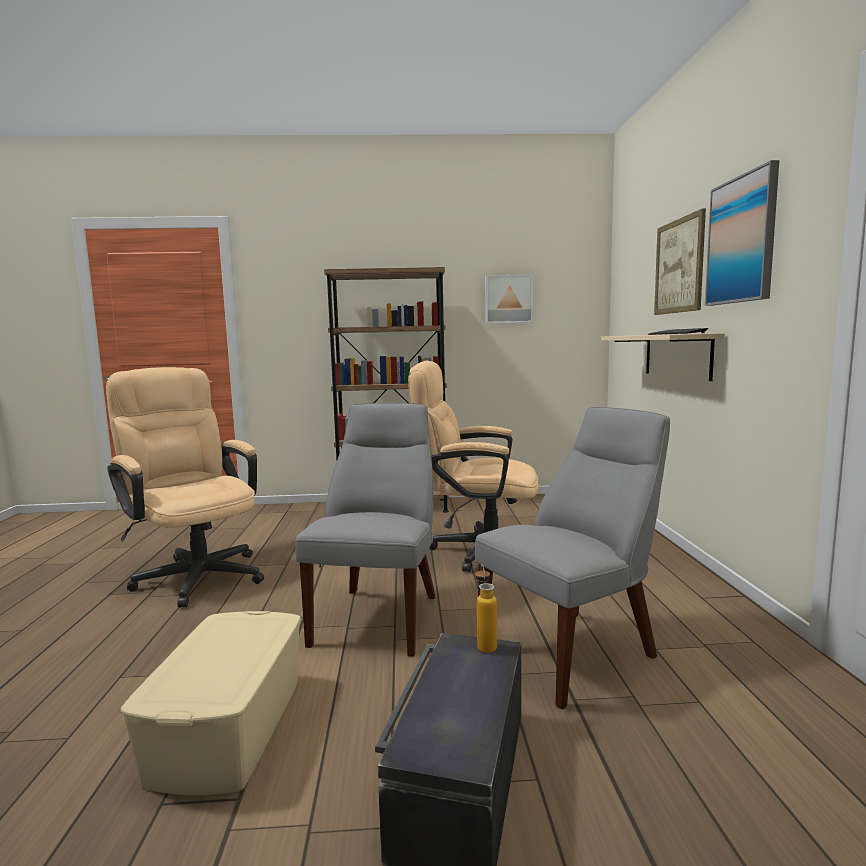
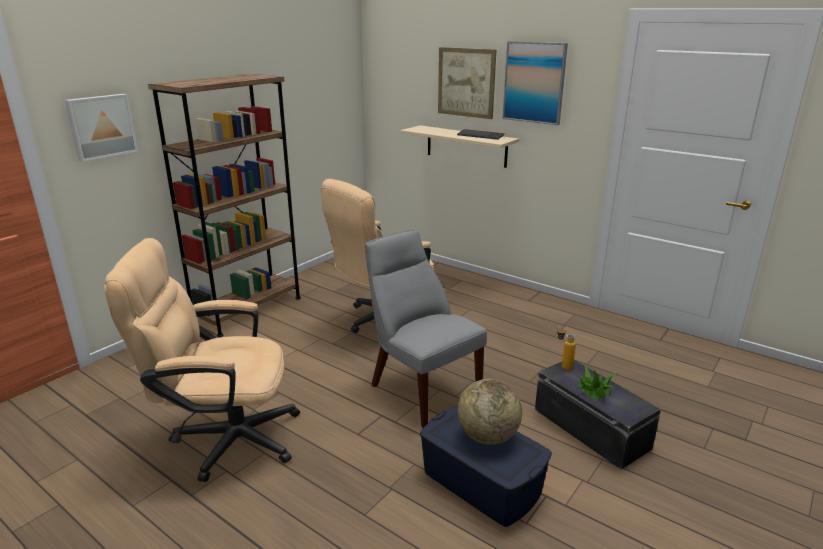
camera: 50 degrees left, 15 degrees up
beige storage box [121,611,301,795] -> blue storage box [420,405,552,527]
grey chair [475,407,670,709] -> none
picture [485,274,533,324] -> picture moved to [65,94,138,162]
none -> globe [458,379,522,445]
none -> potted plant [577,365,620,401]

